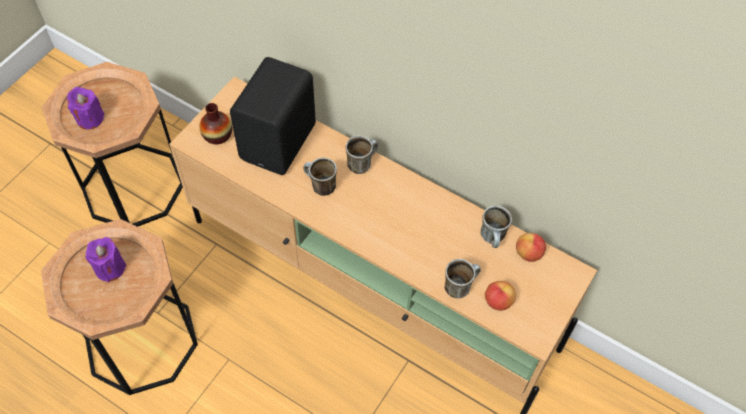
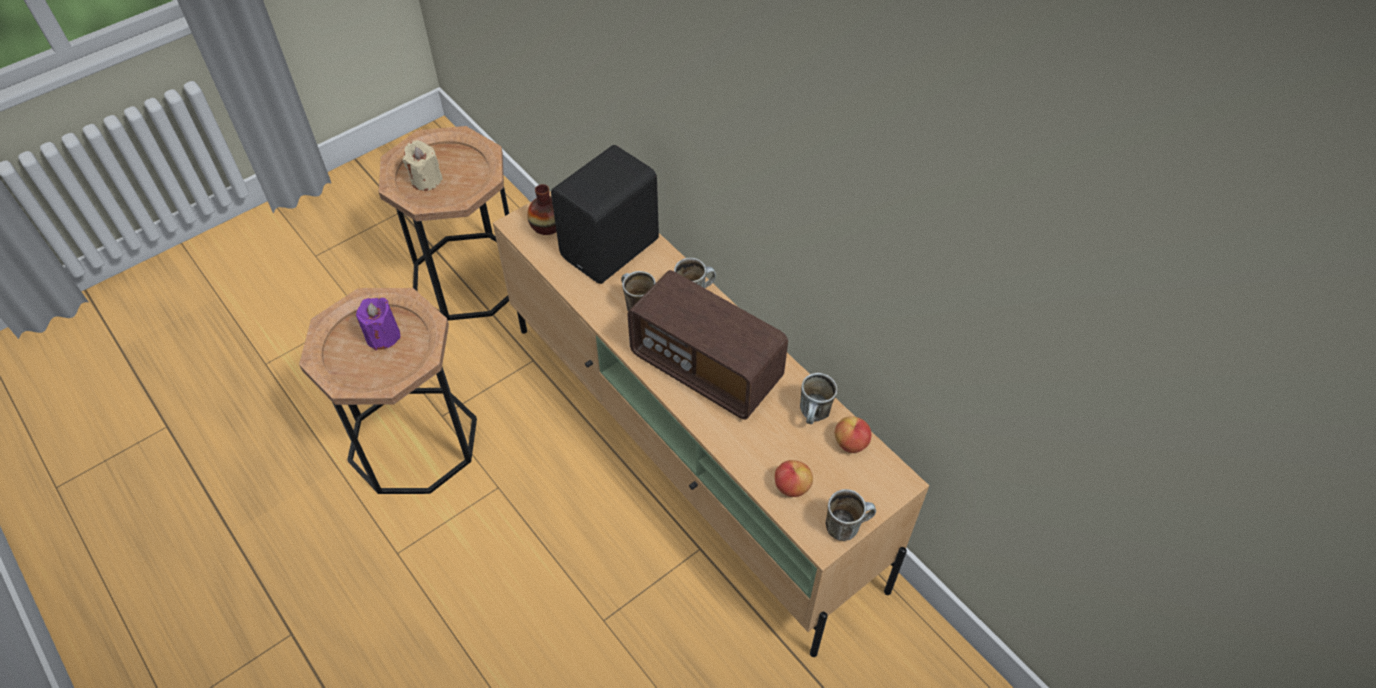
camera: 20 degrees right, 5 degrees down
purple candle [67,87,105,129] -> beige candle [402,140,443,191]
mug [445,259,481,299] -> mug moved to [825,489,876,541]
none -> radio [628,270,788,420]

